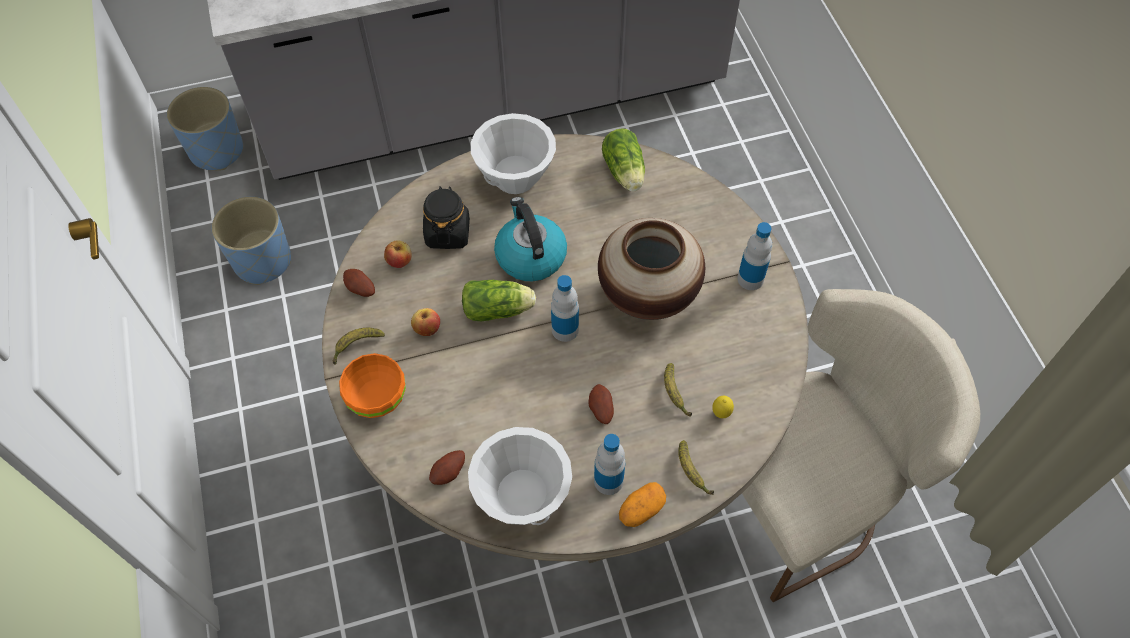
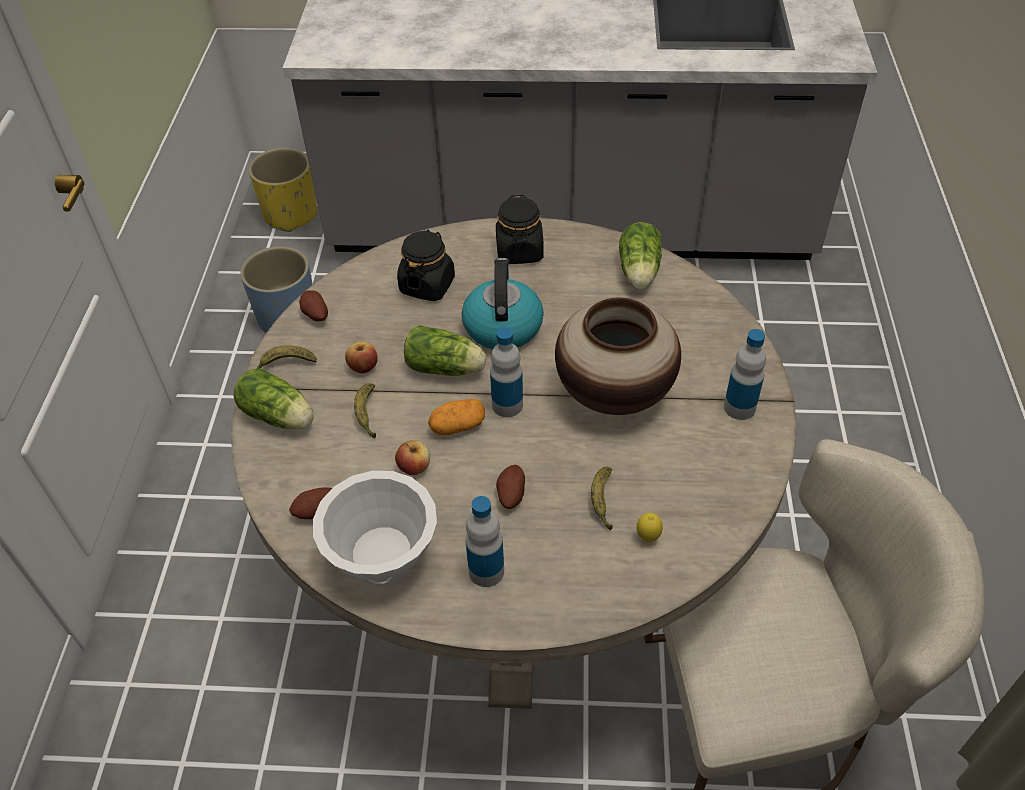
camera: 20 degrees right, 10 degrees down
blue planter [167,87,243,171] -> yellow planter [249,148,317,232]
orange bowl [339,353,406,418] -> lettuce [234,368,314,430]
apple [384,240,412,268] -> apple moved to [395,440,430,475]
white bowl [471,113,556,194] -> black jar [496,195,544,264]
potato [619,482,666,527] -> potato moved to [428,399,485,435]
banana [678,440,714,495] -> banana moved to [354,383,376,439]

